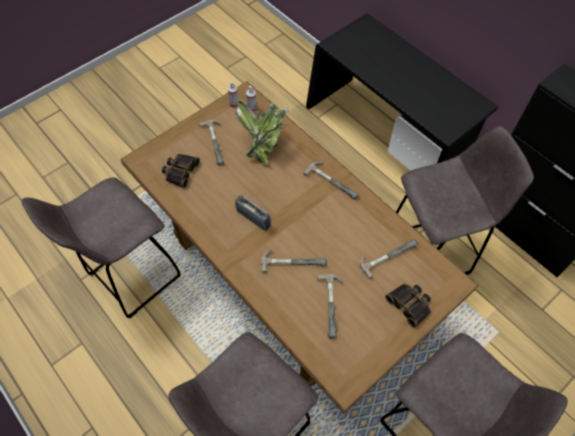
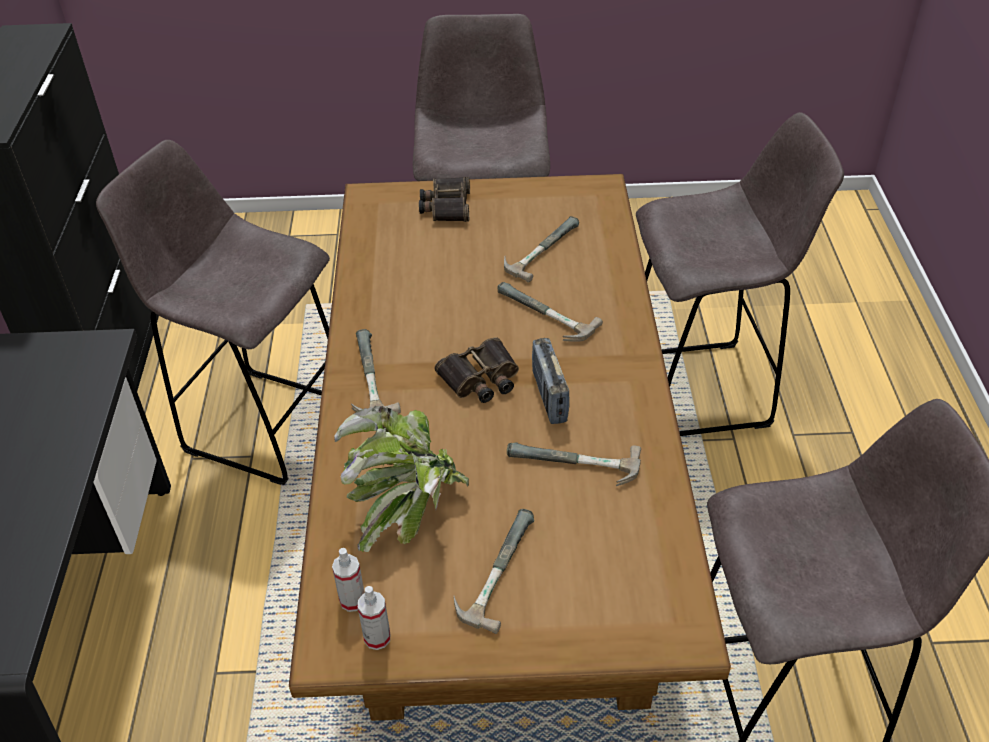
camera: 140 degrees left, 15 degrees down
binoculars [162,154,200,188] -> binoculars moved to [435,337,519,403]
hammer [360,239,418,279] -> hammer moved to [507,442,641,486]

